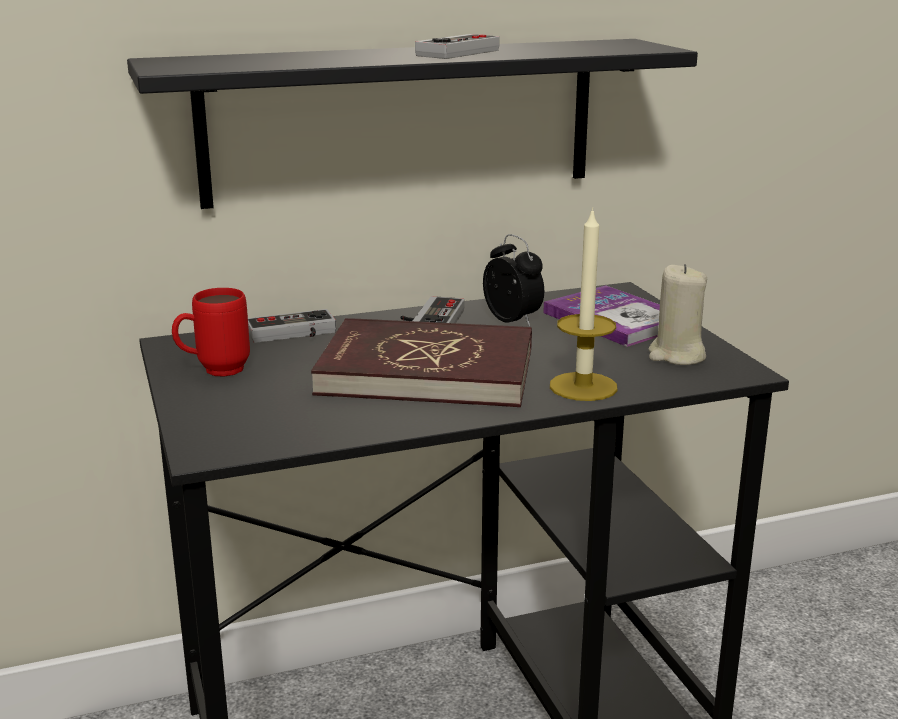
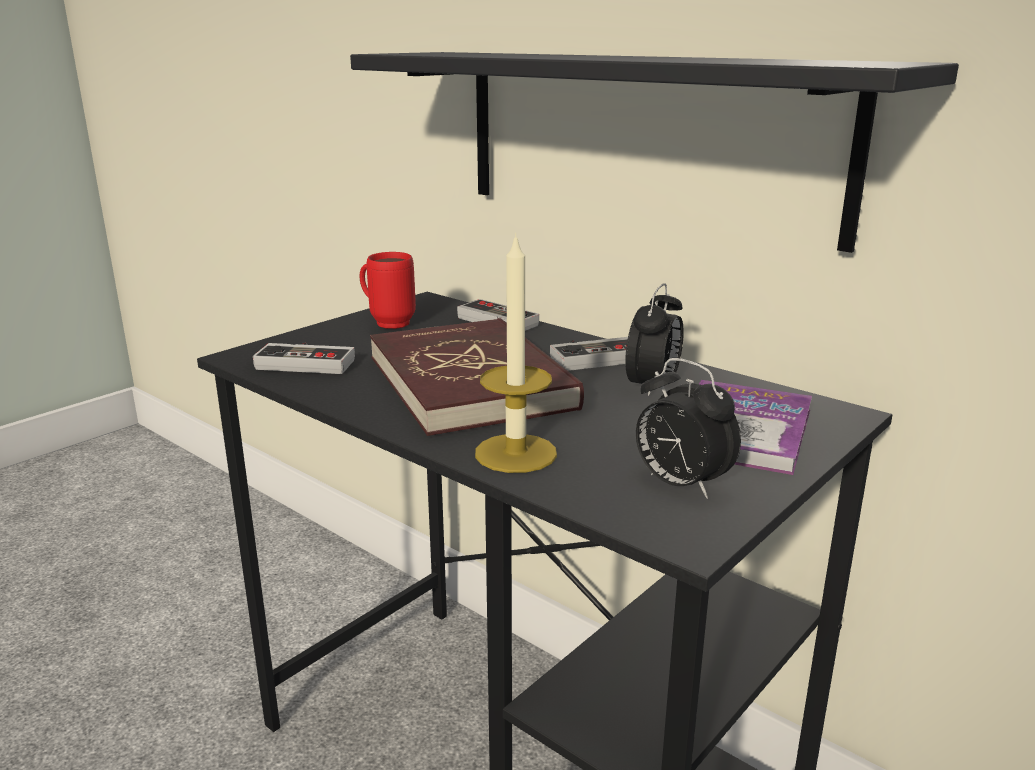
camera: 60 degrees right, 0 degrees up
game controller [415,34,500,59] -> game controller moved to [253,342,355,374]
beige candle [648,264,707,365] -> alarm clock [636,358,741,499]

